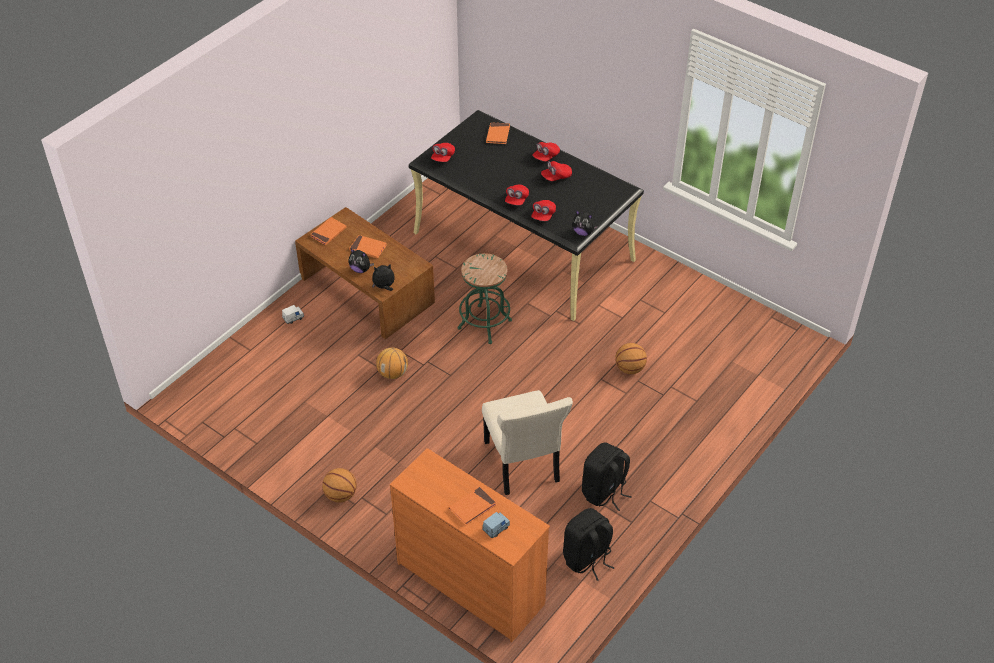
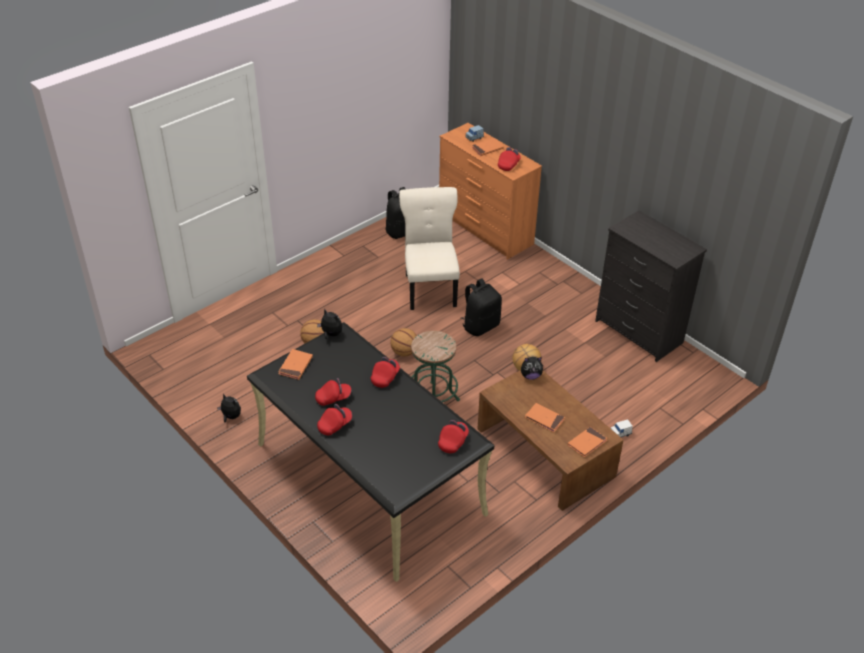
camera: 170 degrees left, 5 degrees down
basketball [322,468,357,502] -> basketball moved to [390,328,417,357]
plush toy [349,249,374,273] -> plush toy moved to [217,393,241,423]
orange book [486,122,510,144] -> orange book moved to [278,349,313,380]
red cap [531,200,556,221] -> red cap moved to [498,147,521,171]
black backpack [582,442,632,511] -> black backpack moved to [461,279,502,336]
none -> black dresser [595,210,707,362]

